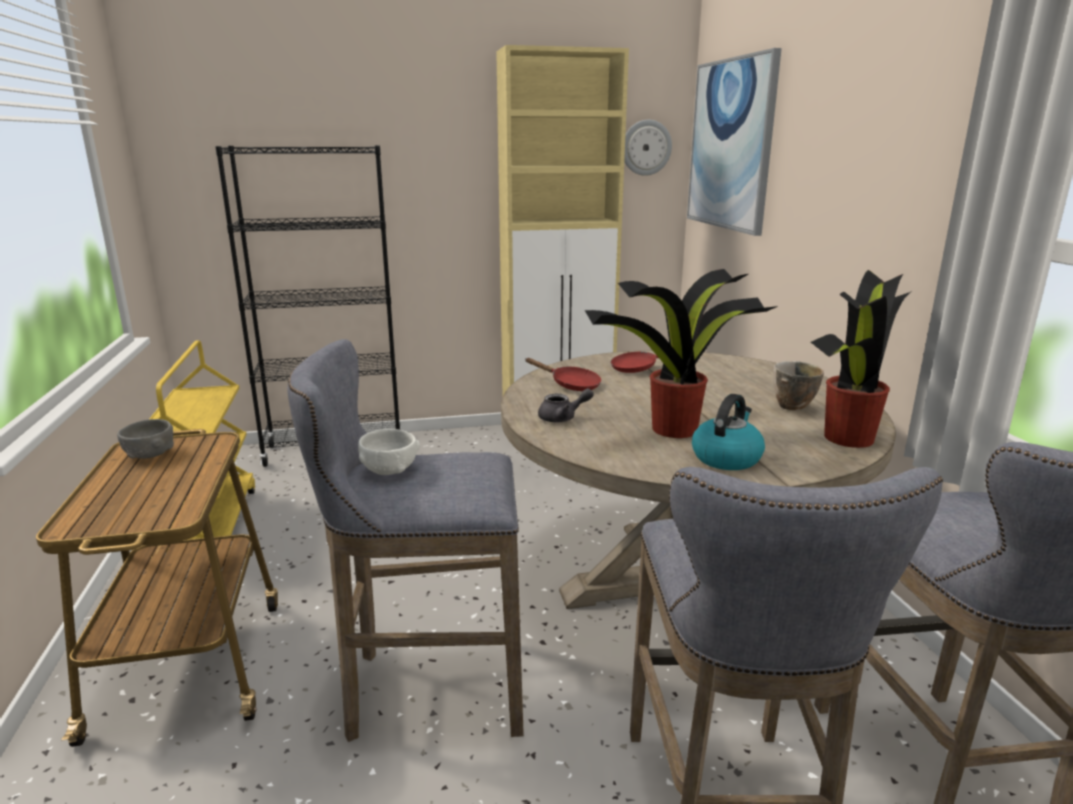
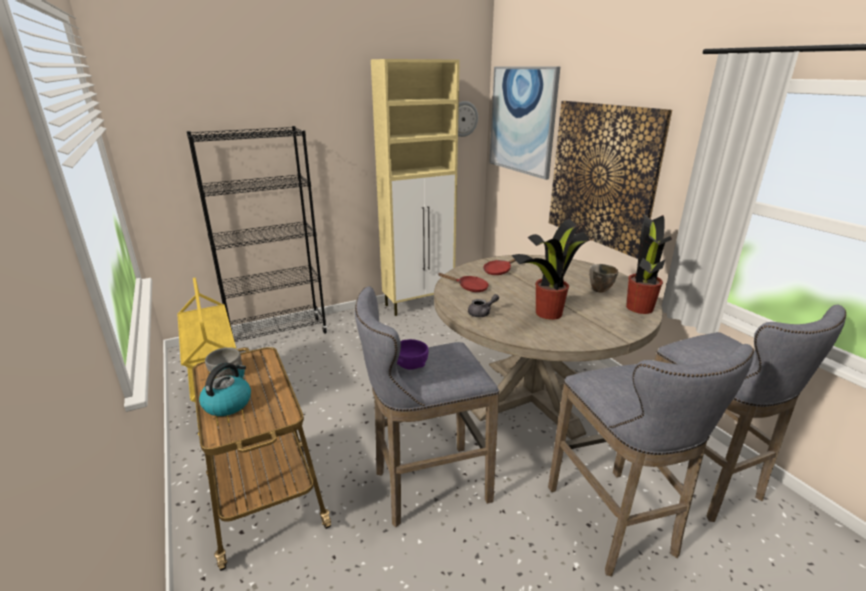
camera: 15 degrees left, 5 degrees up
white bowl [358,429,420,475] -> purple bowl [397,339,429,370]
kettle [692,394,765,470] -> kettle moved to [199,363,251,416]
none -> picture [549,101,672,259]

